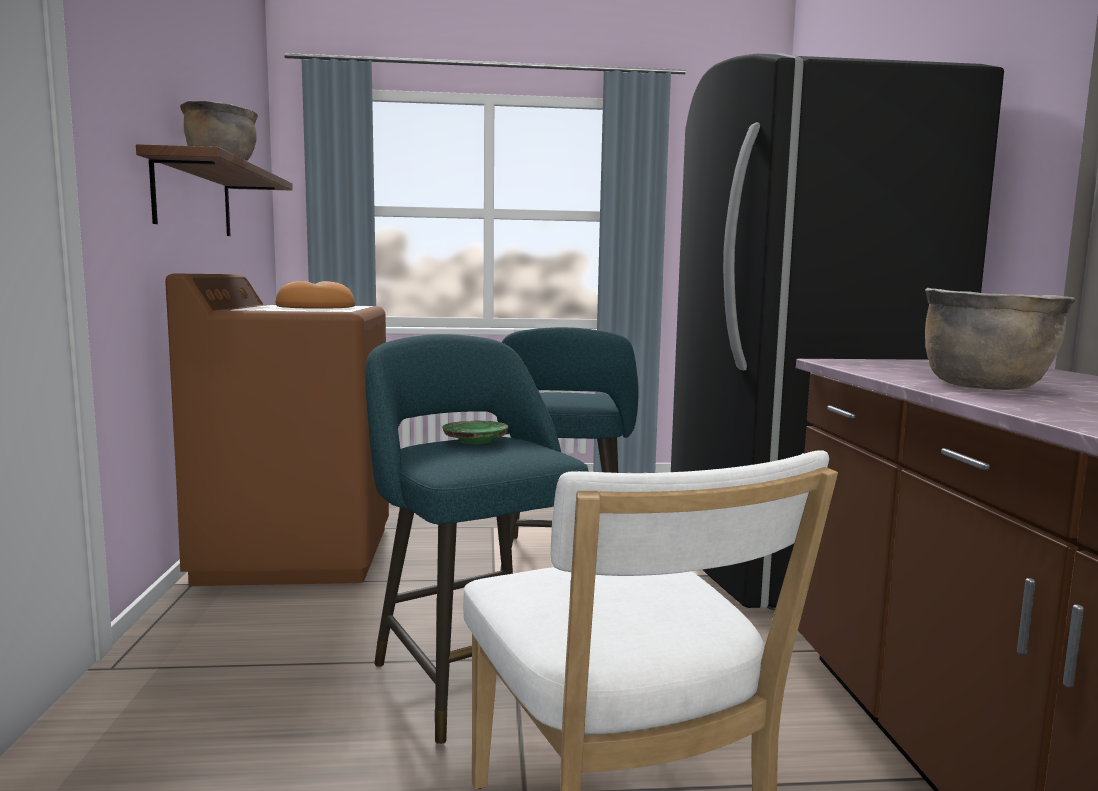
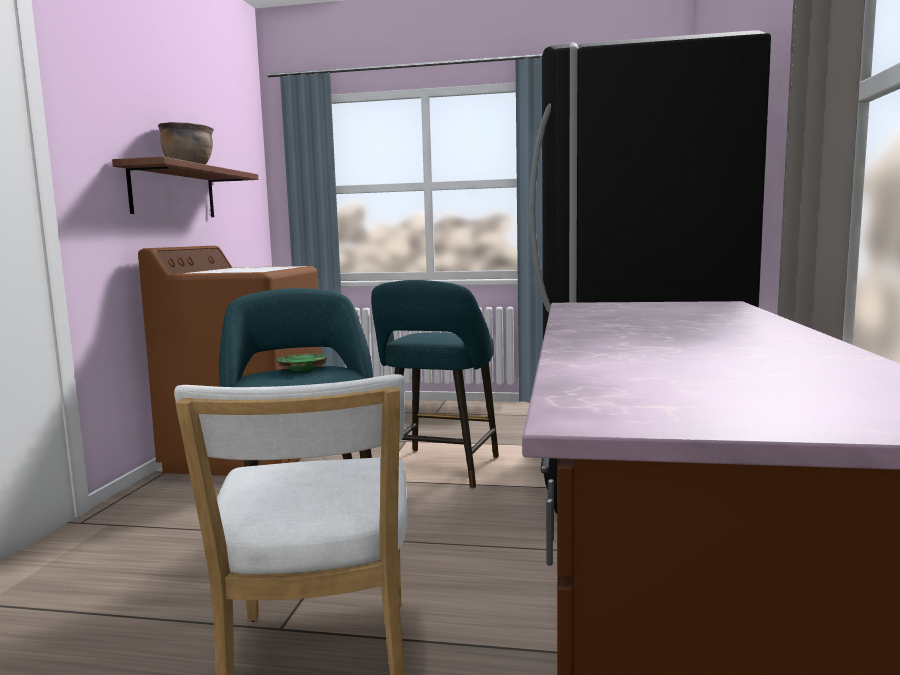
camera: 15 degrees right, 0 degrees up
bread [276,281,355,309] -> none
brown cooking pot [925,288,1076,390] -> none

